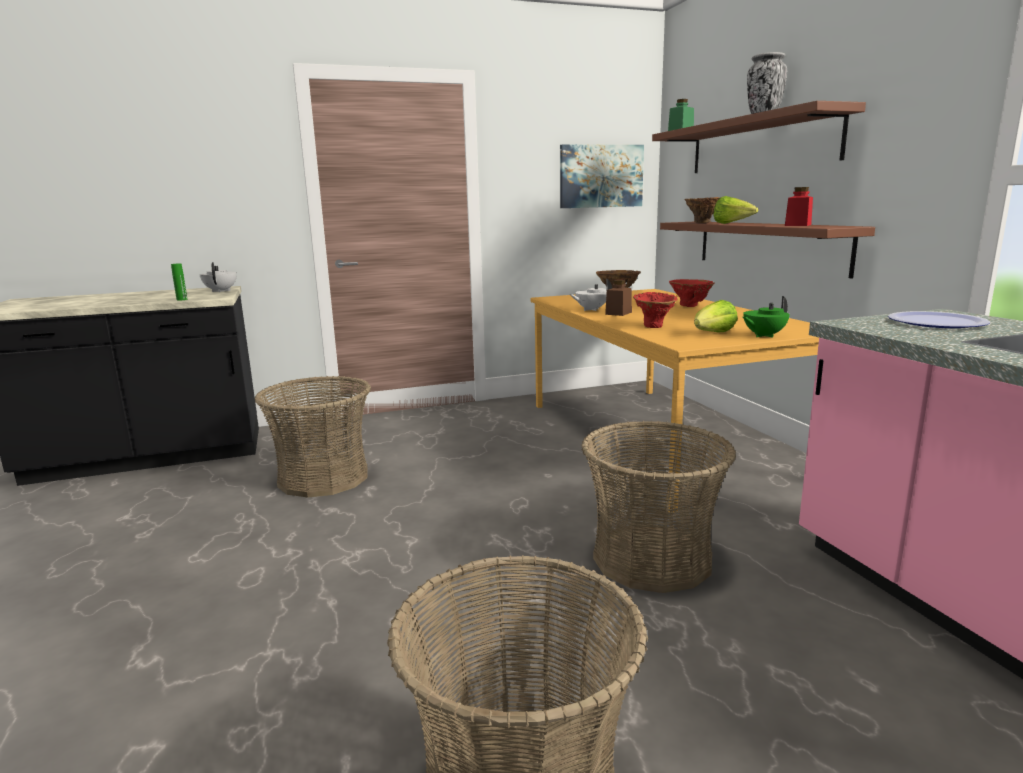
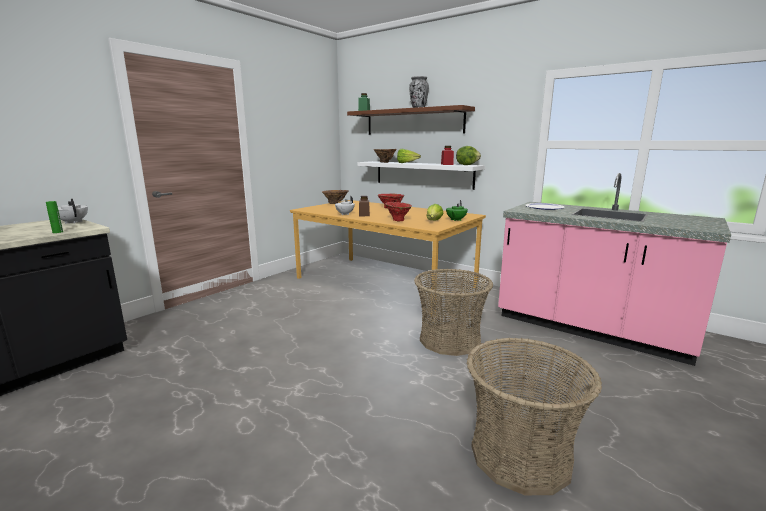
camera: 35 degrees left, 0 degrees up
basket [255,376,371,498] -> none
picture [560,144,644,208] -> none
brown shelf [660,222,875,279] -> white shelf [357,161,485,190]
none -> lettuce [456,146,481,165]

